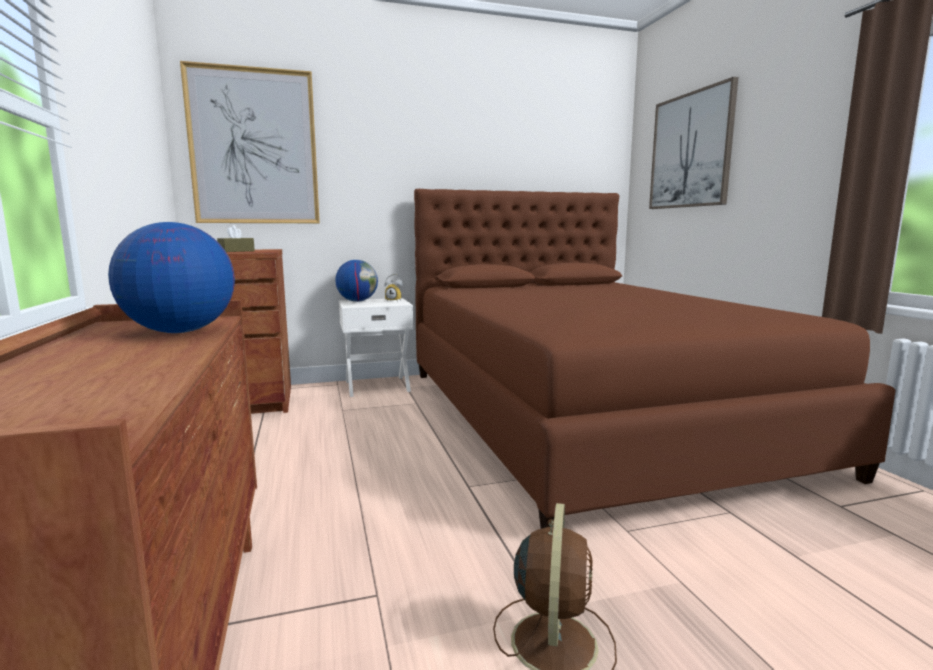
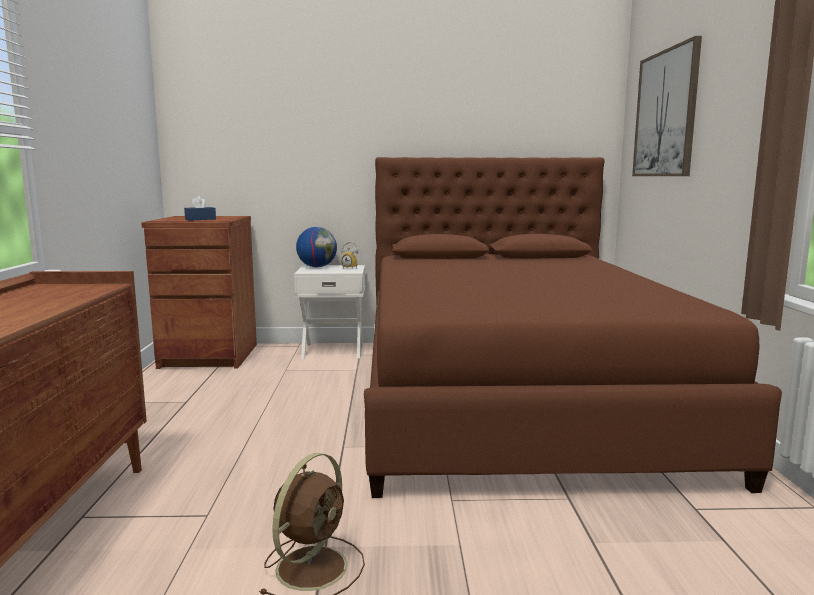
camera: 15 degrees right, 0 degrees up
globe [108,222,235,333] -> none
picture [180,61,320,223] -> none
brown tissue box [217,225,255,252] -> blue tissue box [184,196,216,221]

